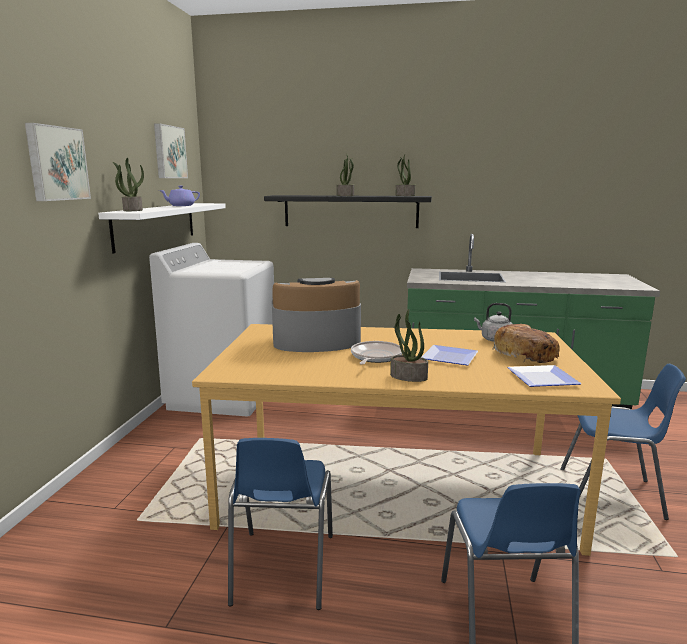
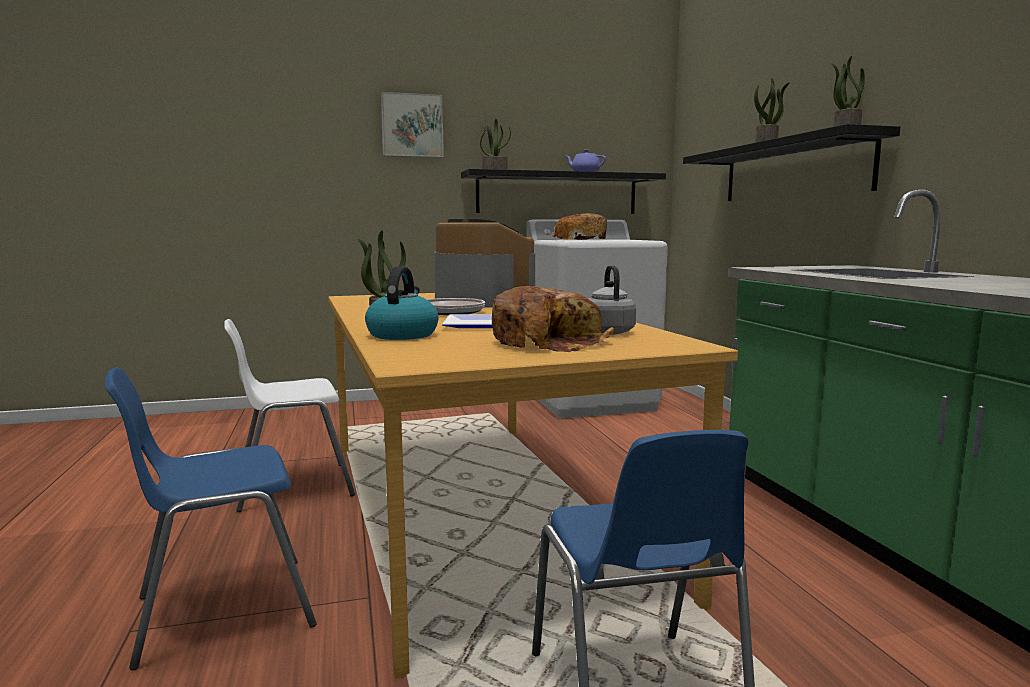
camera: 65 degrees right, 5 degrees down
white shelf [98,203,226,253] -> black shelf [461,169,666,214]
picture [154,123,188,178] -> none
blue chair [228,438,333,610] -> white chair [224,319,355,512]
plate [507,365,582,387] -> none
none -> kettle [365,266,439,340]
none -> bread [552,213,607,240]

